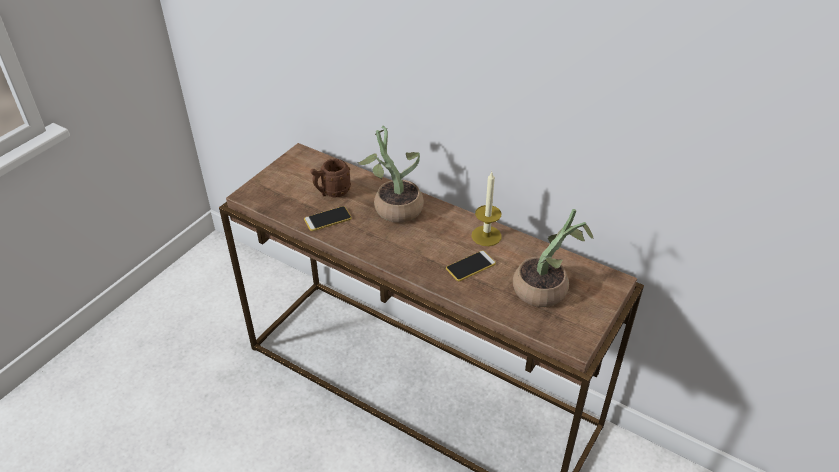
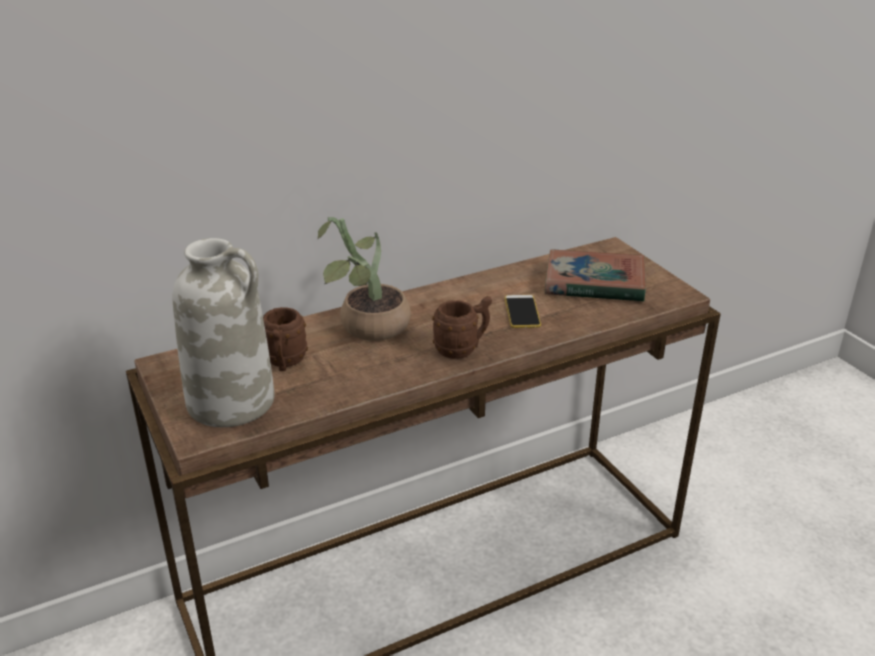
camera: 60 degrees left, 10 degrees down
phone [304,206,352,231] -> none
candle [472,172,502,246] -> none
potted plant [513,209,594,307] -> book [545,249,646,302]
none -> white vase [173,238,274,427]
none -> brown mug [432,296,492,359]

